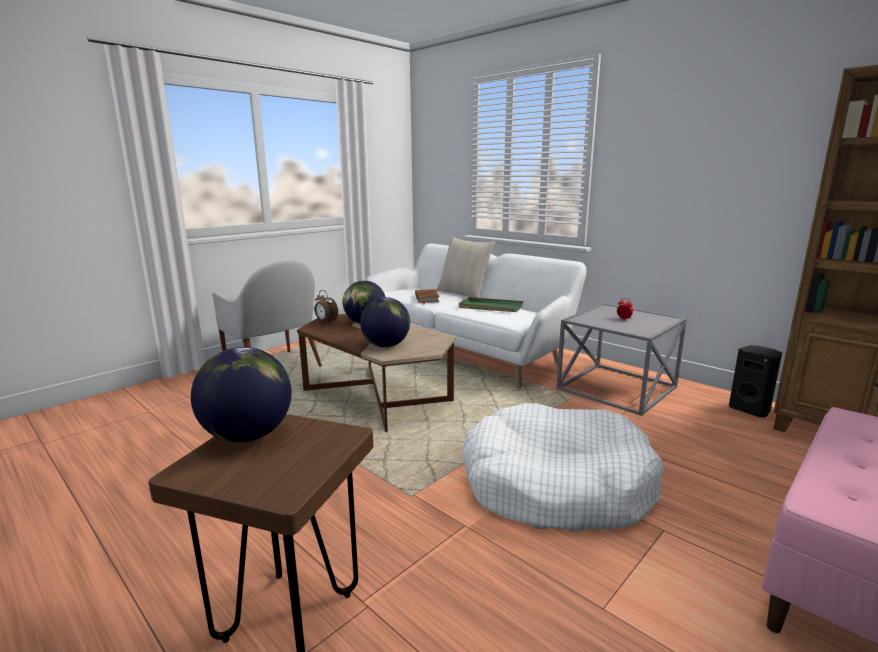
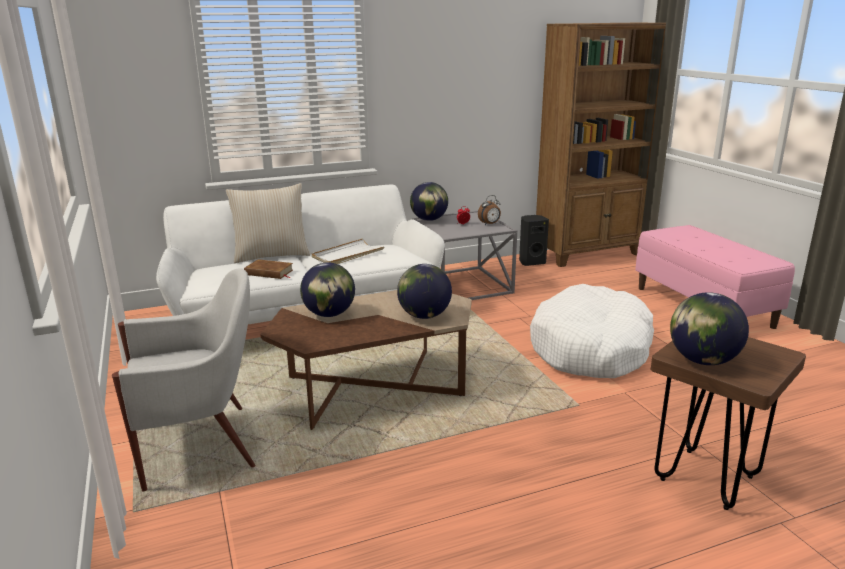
camera: 65 degrees left, 5 degrees up
alarm clock [315,290,338,323] -> alarm clock moved to [478,195,501,225]
green tray [459,297,523,312] -> white tray [312,238,384,264]
none -> globe [410,182,448,221]

